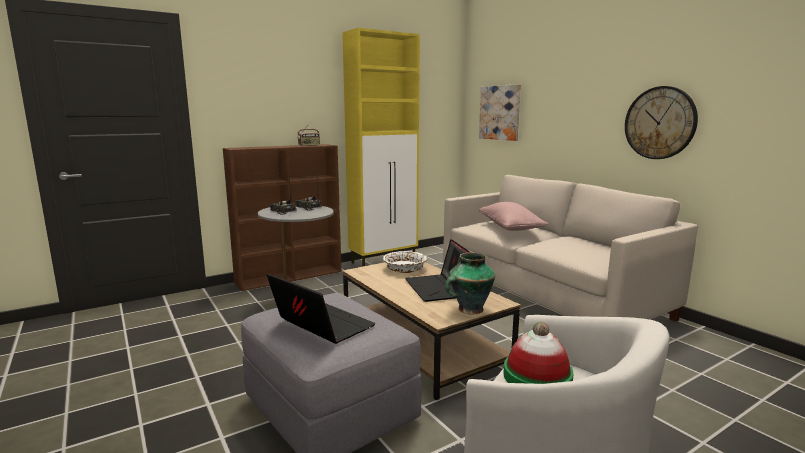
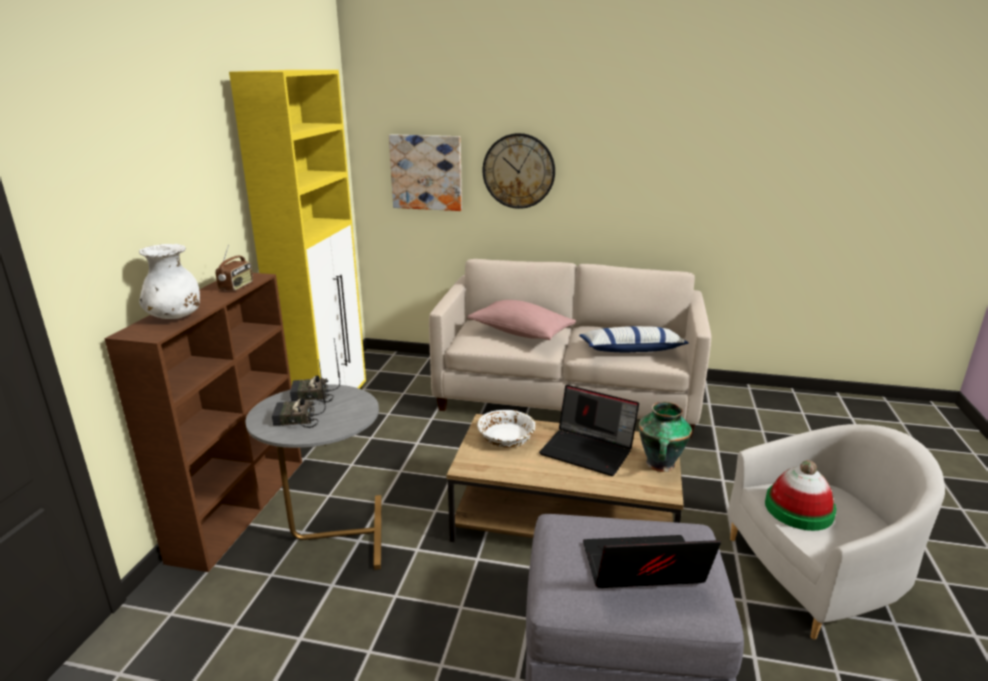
camera: 45 degrees left, 10 degrees up
wall clock [625,86,698,159] -> wall clock moved to [483,133,555,209]
none -> white vase [139,244,200,319]
none -> pillow [579,326,689,353]

